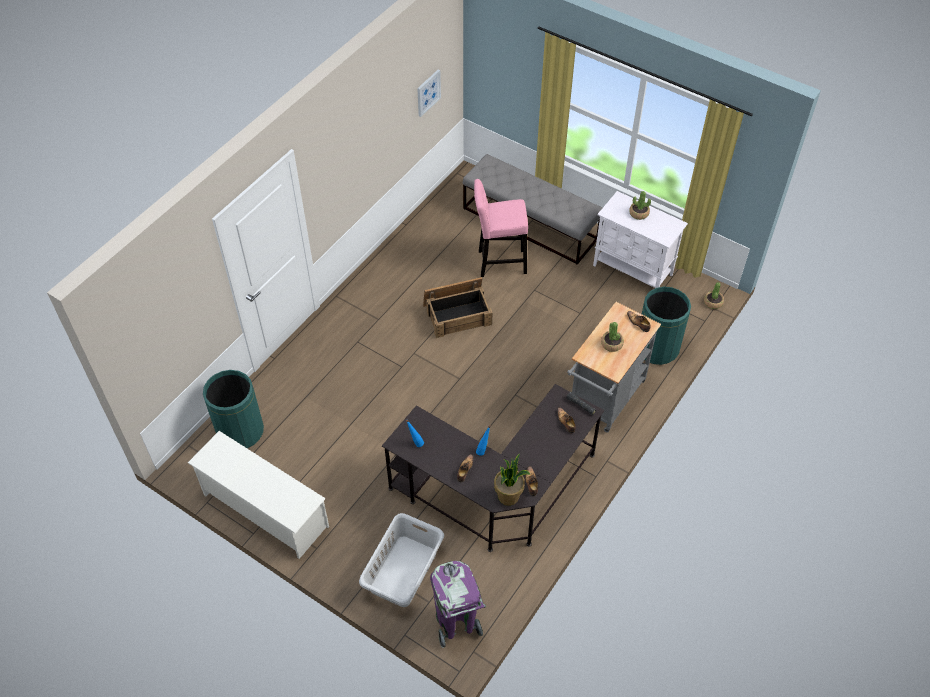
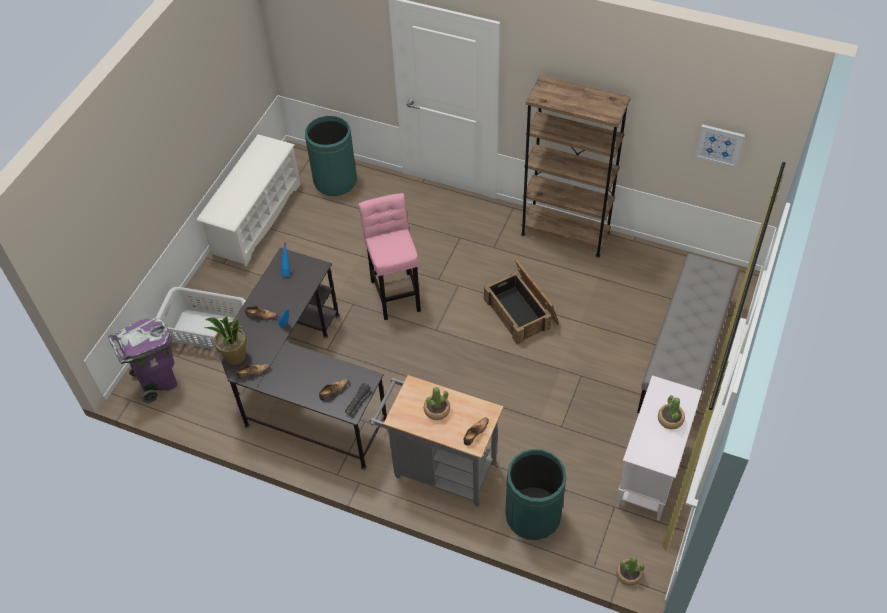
camera: 80 degrees right, 0 degrees up
pink stool [474,179,528,277] -> pink stool moved to [358,193,421,320]
none -> brown bookcase [521,75,631,257]

